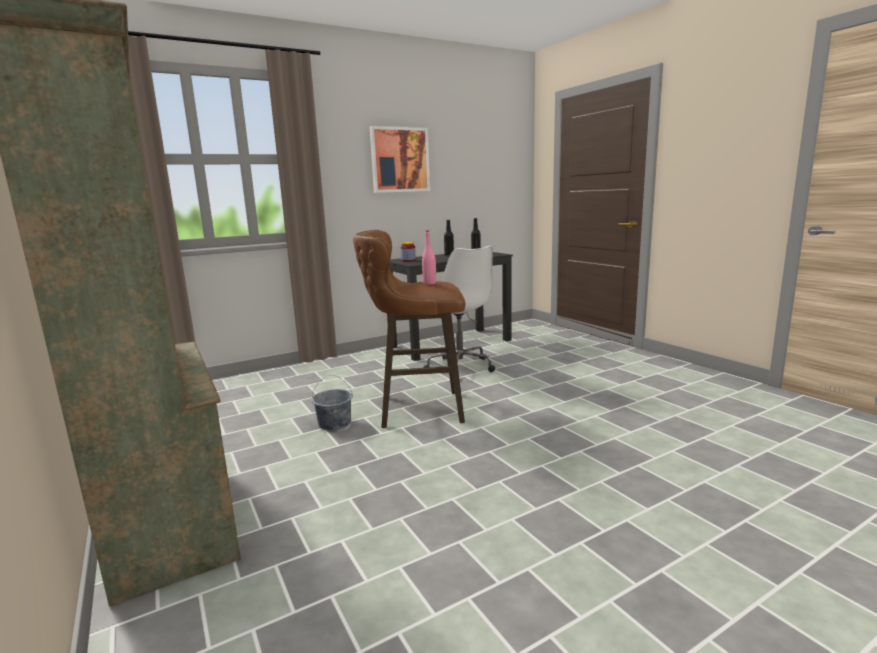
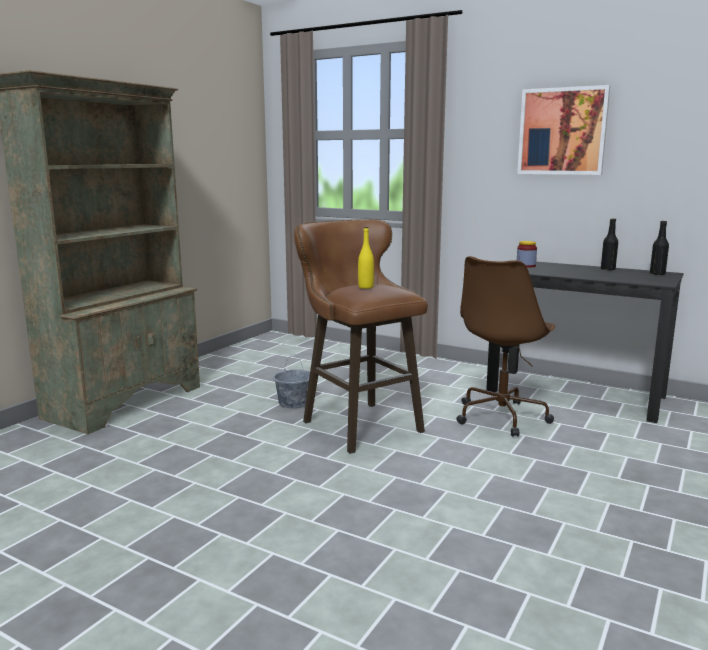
camera: 60 degrees right, 0 degrees up
pink bottle [422,230,436,285] -> yellow bottle [358,227,374,289]
white office chair [423,246,496,372] -> brown office chair [456,256,555,437]

